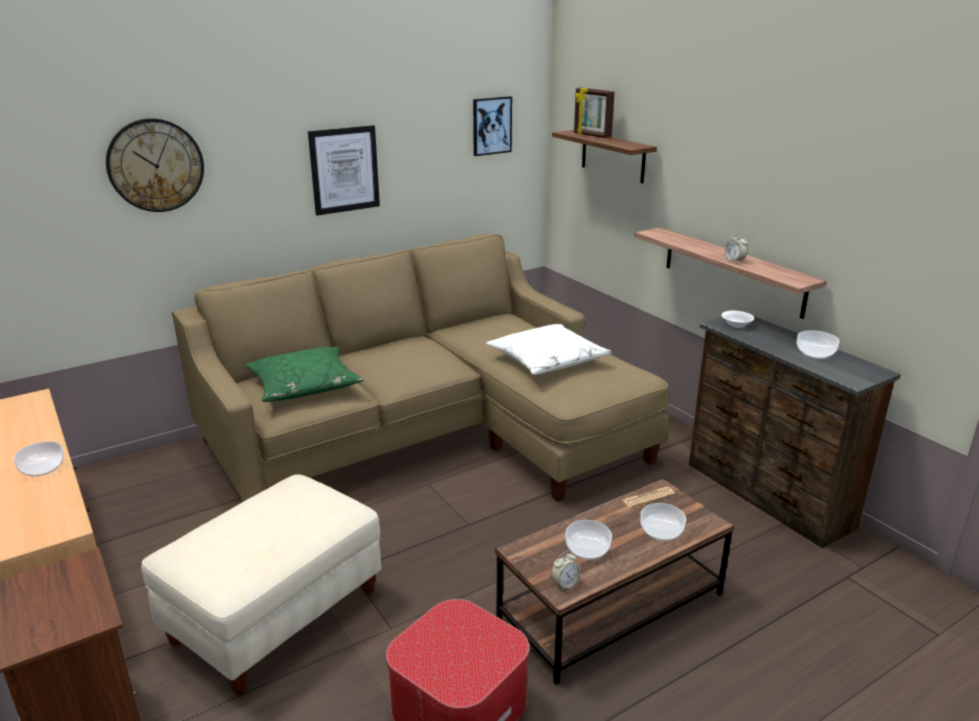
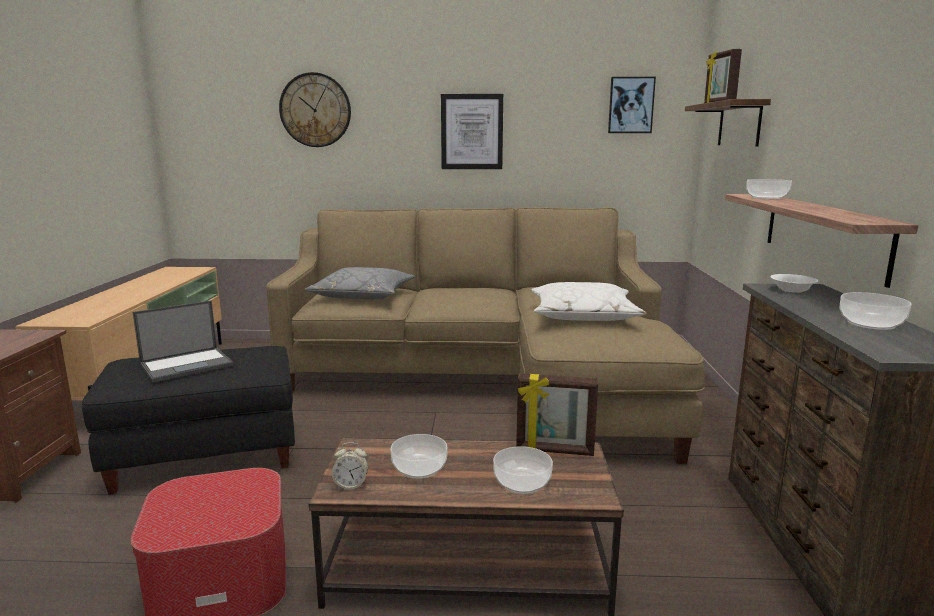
camera: 35 degrees right, 10 degrees down
bowl [13,441,64,477] -> bowl moved to [746,179,792,199]
beige ottoman [141,474,382,696] -> black ottoman [82,346,295,495]
green pillow [245,347,364,402] -> grey pillow [305,267,415,300]
newspaper [623,487,675,508] -> picture frame [516,373,598,456]
alarm clock [724,234,748,262] -> none
none -> laptop [133,301,234,383]

